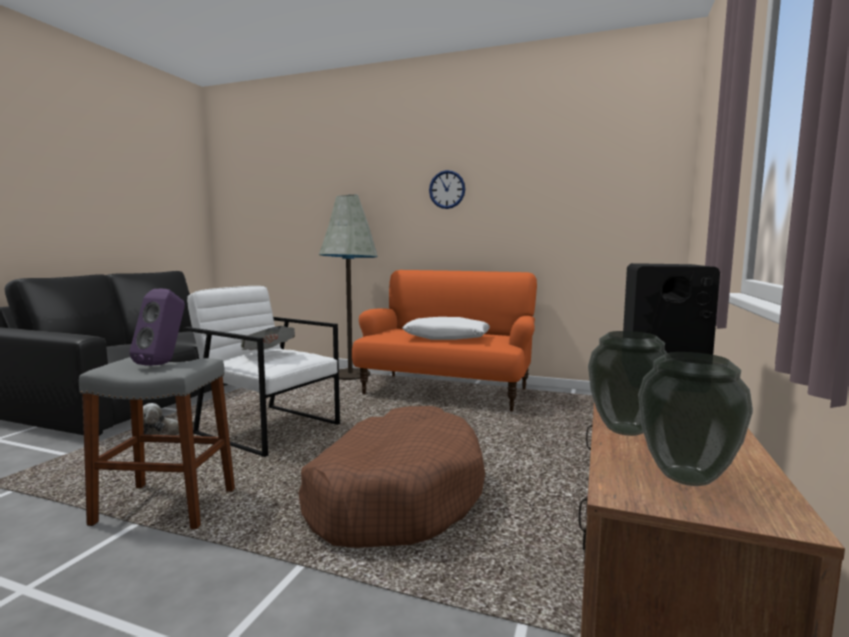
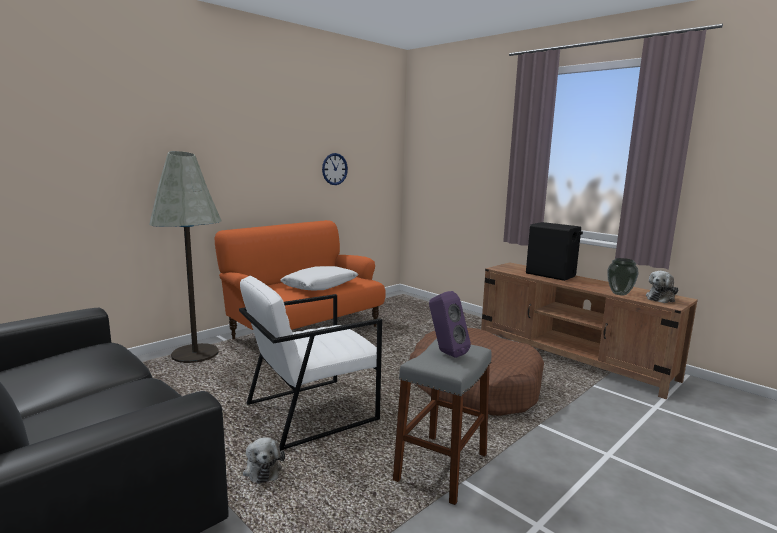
camera: 65 degrees left, 5 degrees up
newspaper [241,326,295,350] -> none
wall clock [429,170,465,209] -> wall clock moved to [322,153,348,185]
vase [638,352,753,486] -> plush toy [646,271,679,303]

